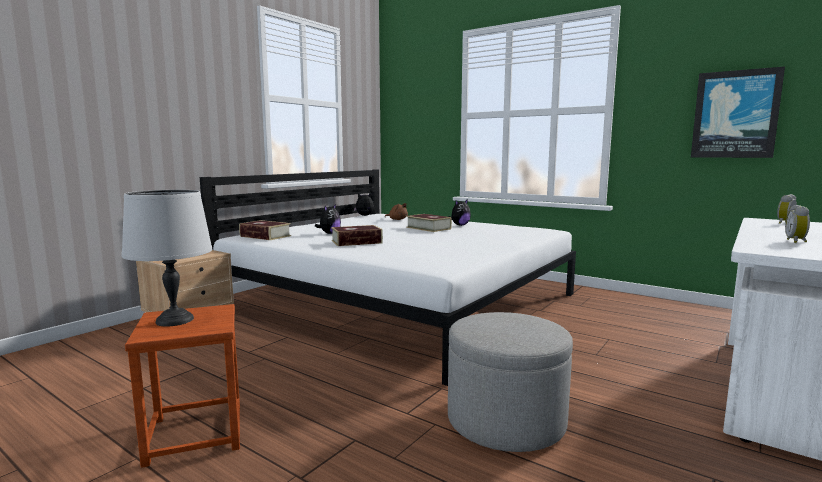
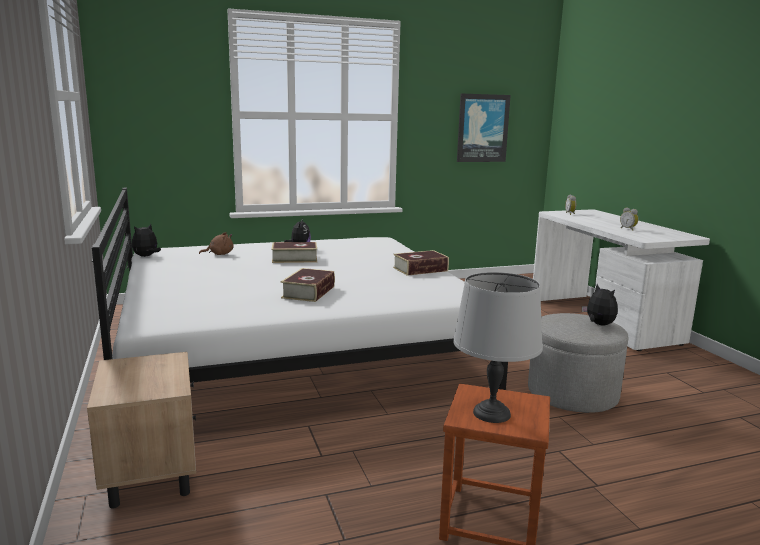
camera: 55 degrees left, 5 degrees up
book [239,220,291,240] -> book moved to [393,250,449,276]
plush toy [315,204,341,234] -> plush toy moved to [582,284,618,326]

